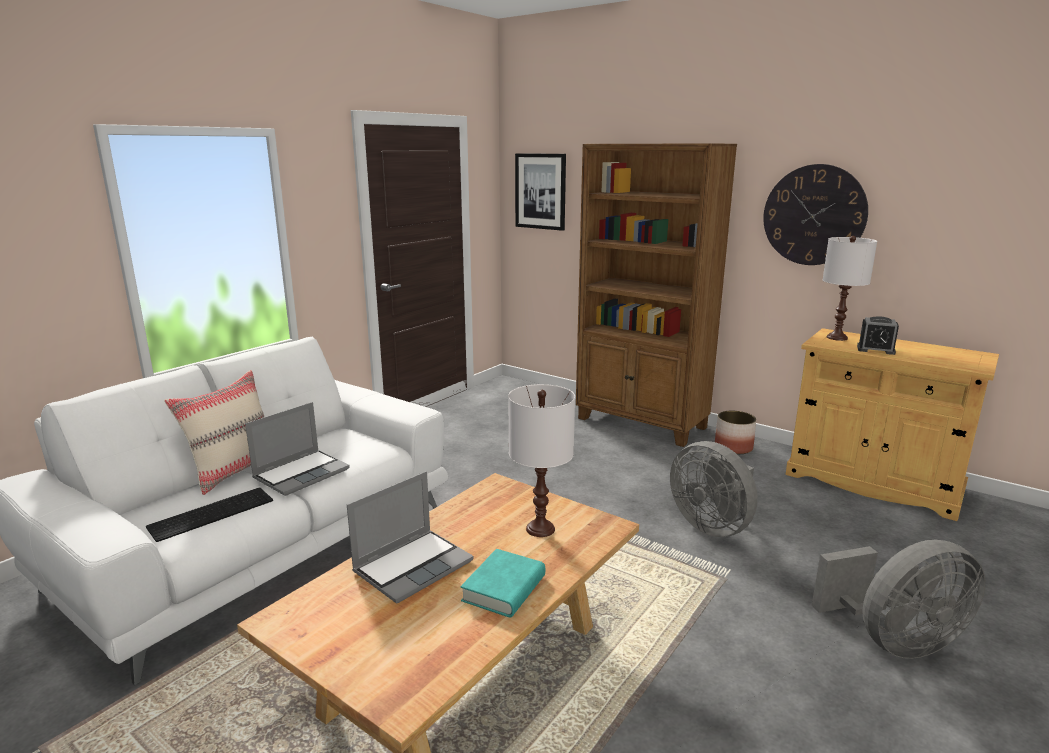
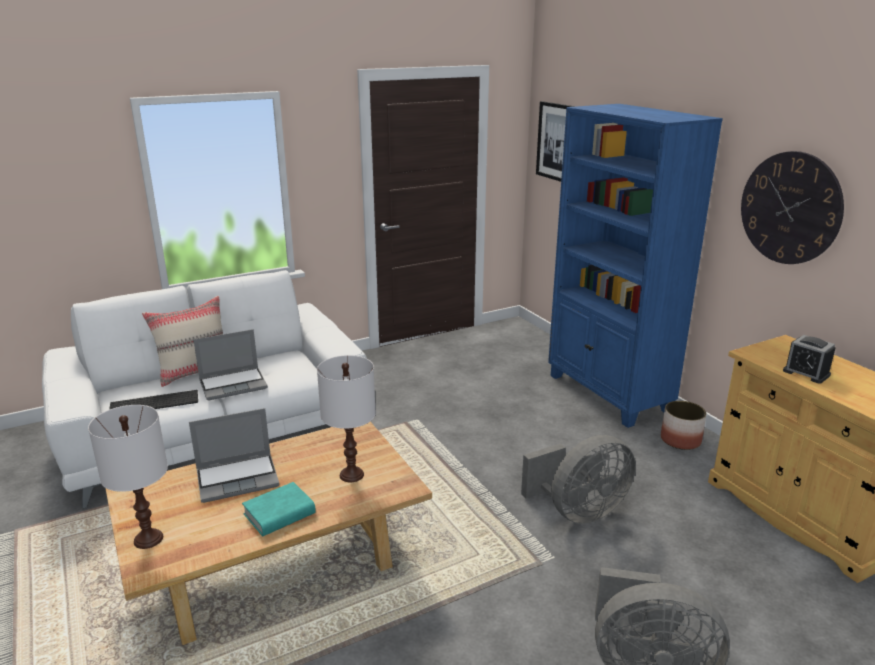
camera: 25 degrees right, 5 degrees up
brown bookcase [576,143,737,447] -> blue bookcase [548,104,723,428]
grey fan [670,441,758,537] -> grey fan turned 105 degrees counterclockwise [521,435,636,524]
white table lamp [823,236,877,341] -> white table lamp moved to [88,405,168,549]

